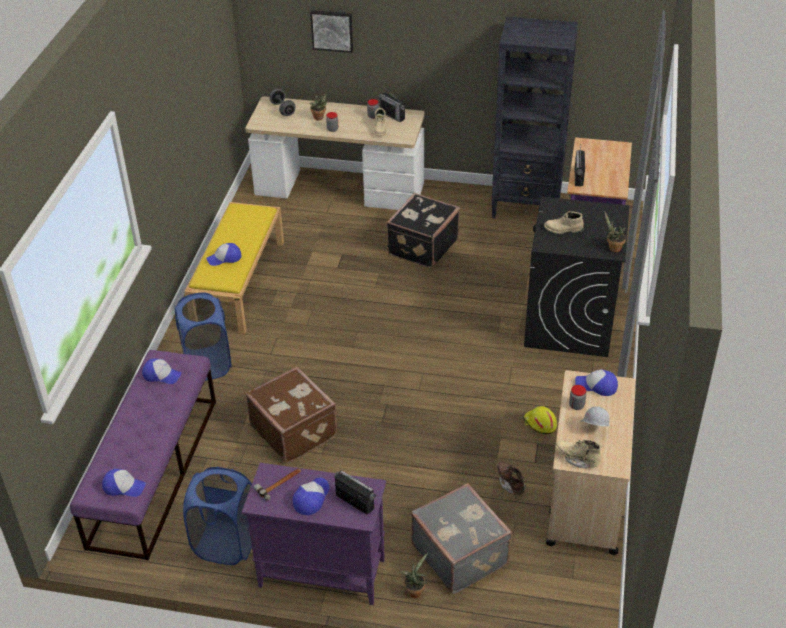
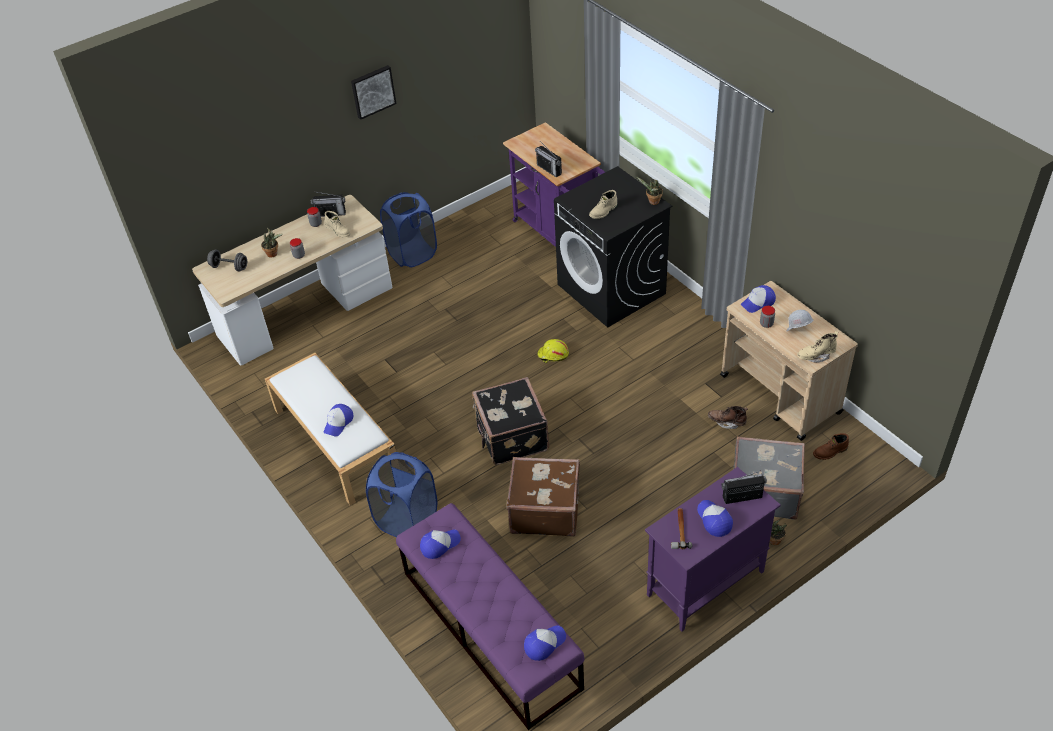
camera: 45 degrees left, 5 degrees up
blue laundry basket [183,467,252,565] -> blue laundry basket moved to [380,192,437,267]
yellow bench [185,202,284,334] -> white bench [265,353,396,505]
picture [310,10,353,53] -> picture moved to [351,65,396,120]
black suitcase [386,193,460,268] -> black suitcase moved to [472,377,549,465]
black bookcase [492,17,578,218] -> none
yellow hard hat [524,406,557,434] -> yellow hard hat moved to [537,339,569,363]
none -> brown boot [813,433,849,460]

